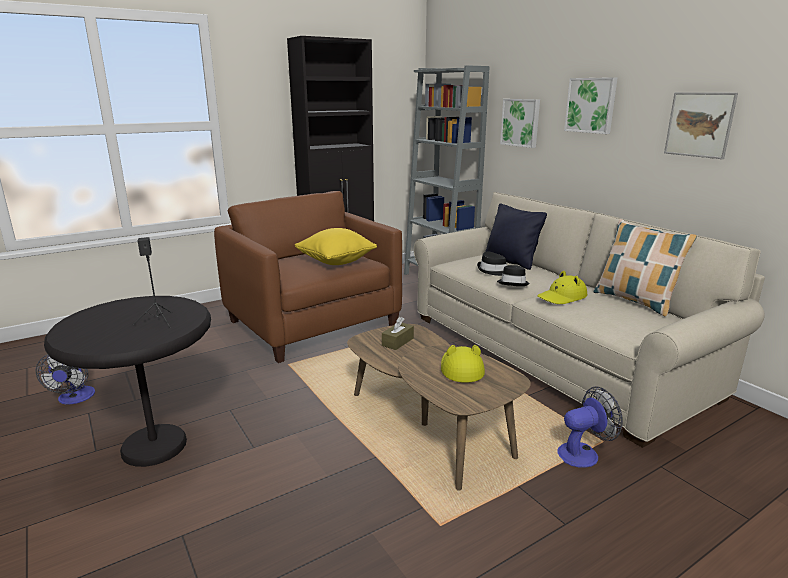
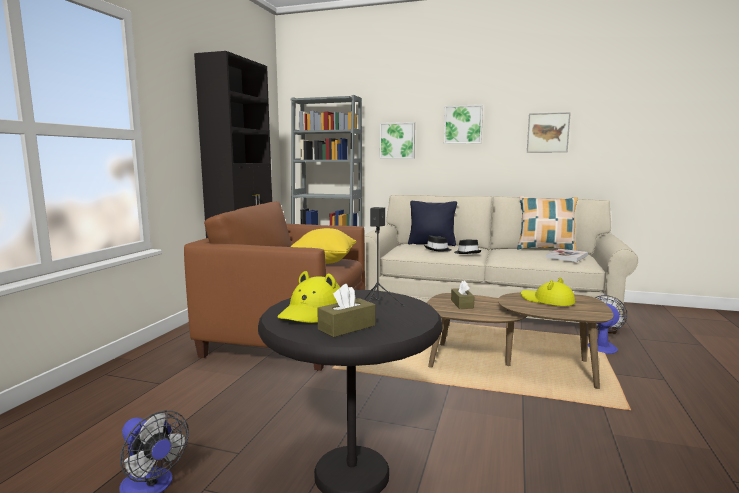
camera: 40 degrees left, 10 degrees down
yellow hat [537,271,587,304] -> yellow hat moved to [277,271,341,323]
none -> brown tissue box [317,284,375,337]
none -> book [546,249,588,262]

